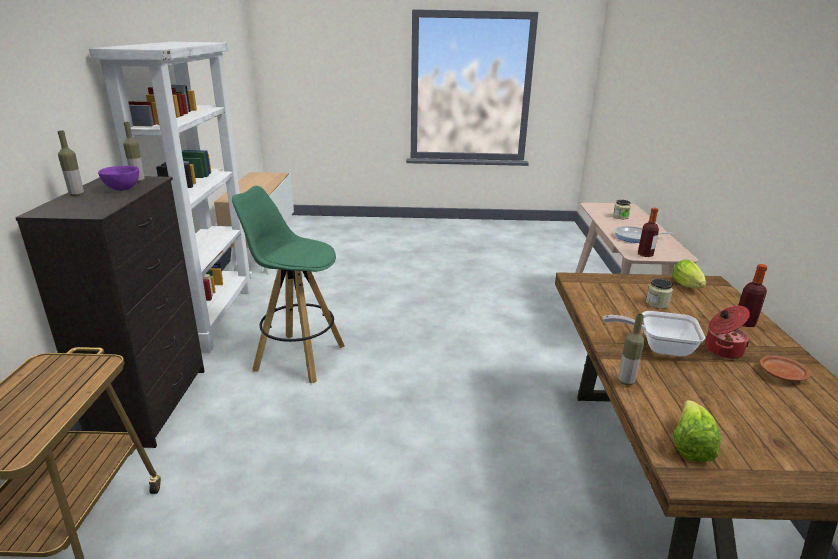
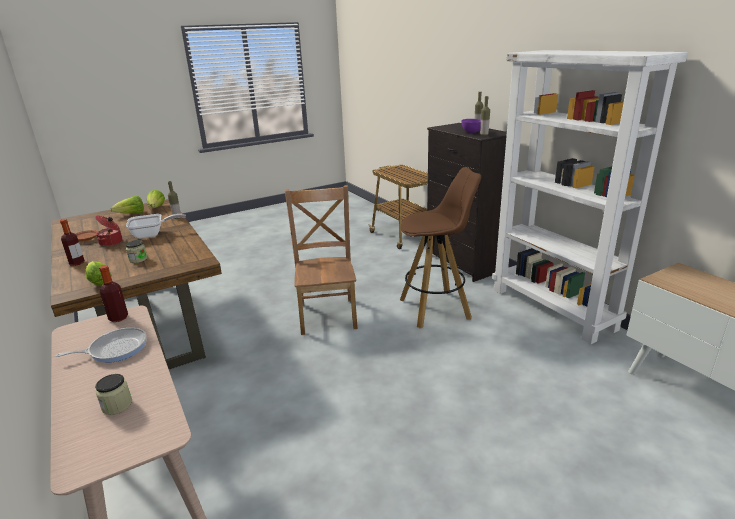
camera: 150 degrees right, 0 degrees up
green stool [232,186,345,384] -> brown stool [400,167,481,329]
none -> lettuce [111,196,144,214]
none -> brown chair [285,185,358,335]

